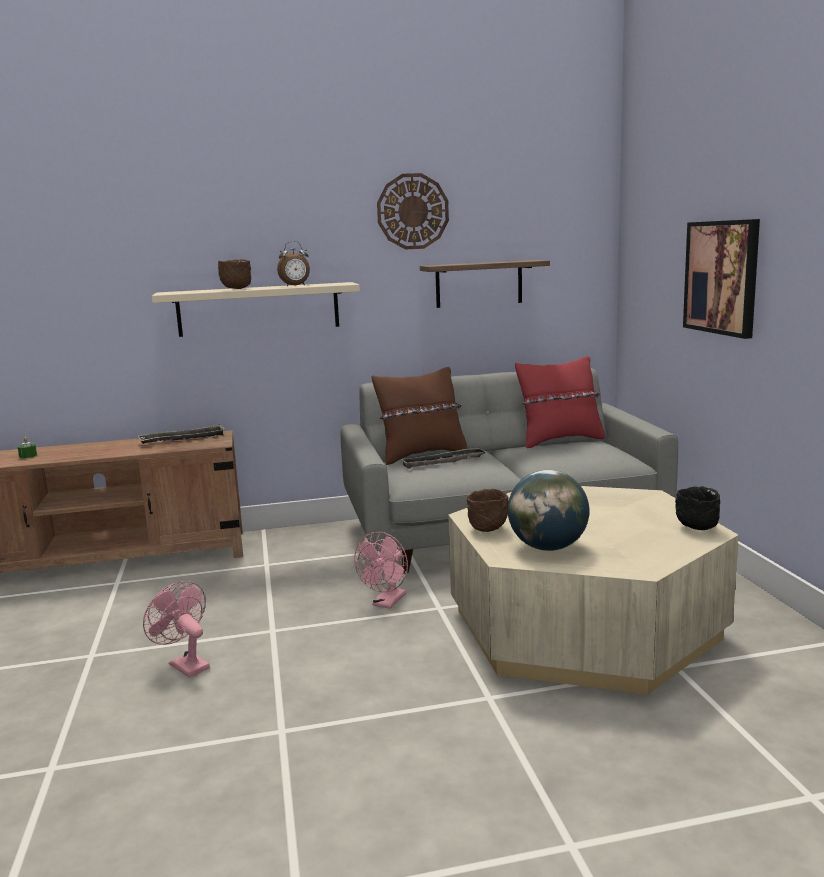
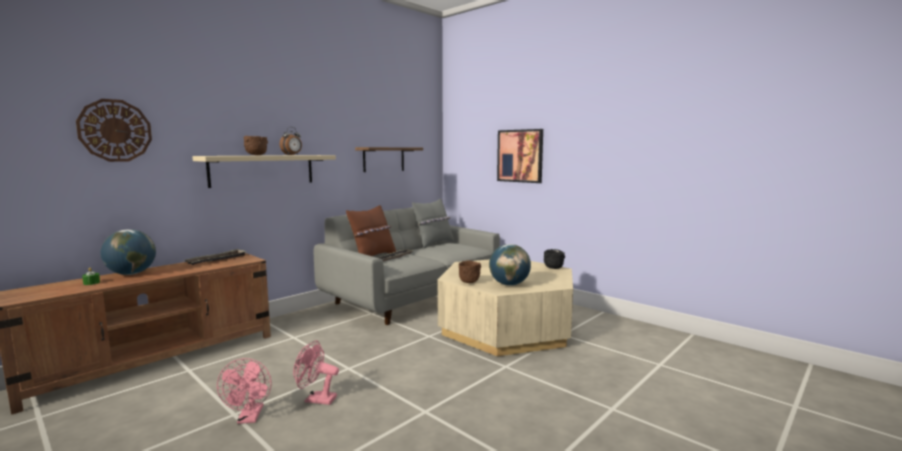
camera: 35 degrees left, 5 degrees down
pink fan [354,532,408,609] -> pink fan moved to [217,358,272,424]
wall clock [377,173,449,249] -> wall clock moved to [76,99,152,162]
red pillow [515,356,605,448] -> grey pillow [412,199,454,248]
none -> globe [100,229,156,275]

